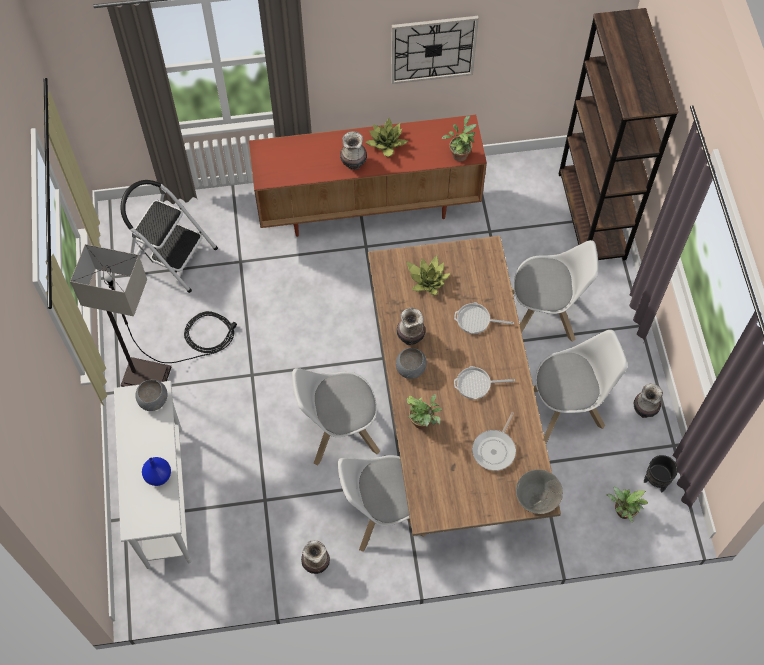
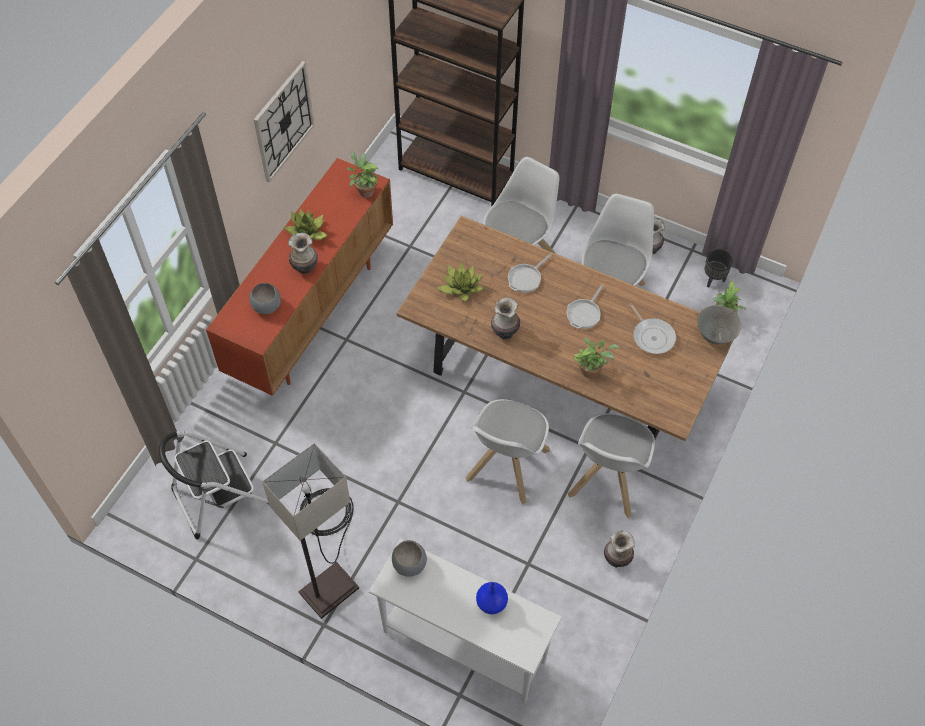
camera: 55 degrees left, 5 degrees down
grey bowl [396,348,427,379] -> grey bowl moved to [249,283,281,314]

